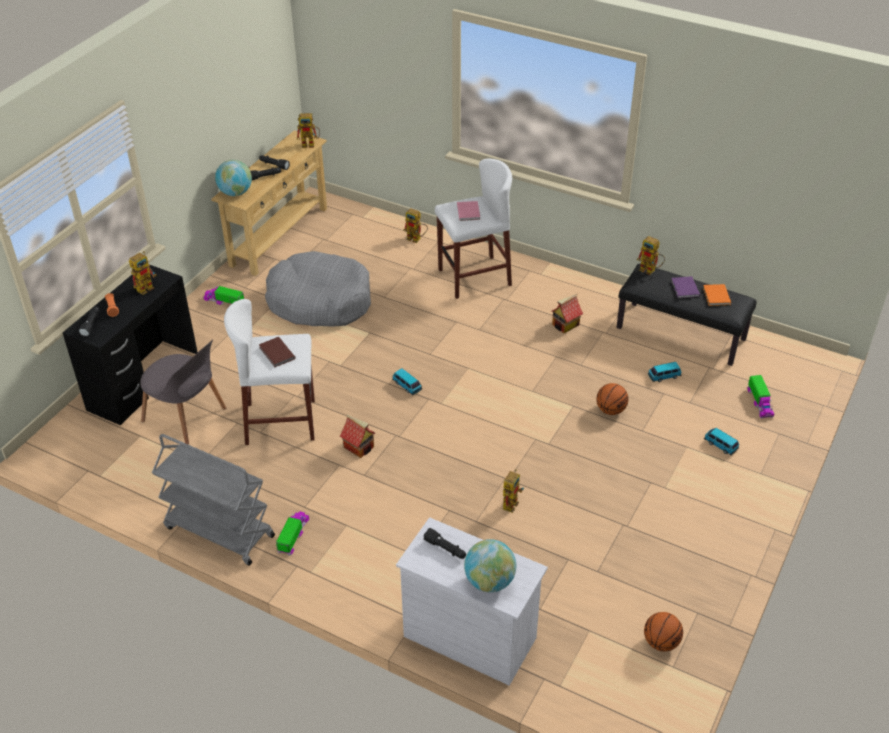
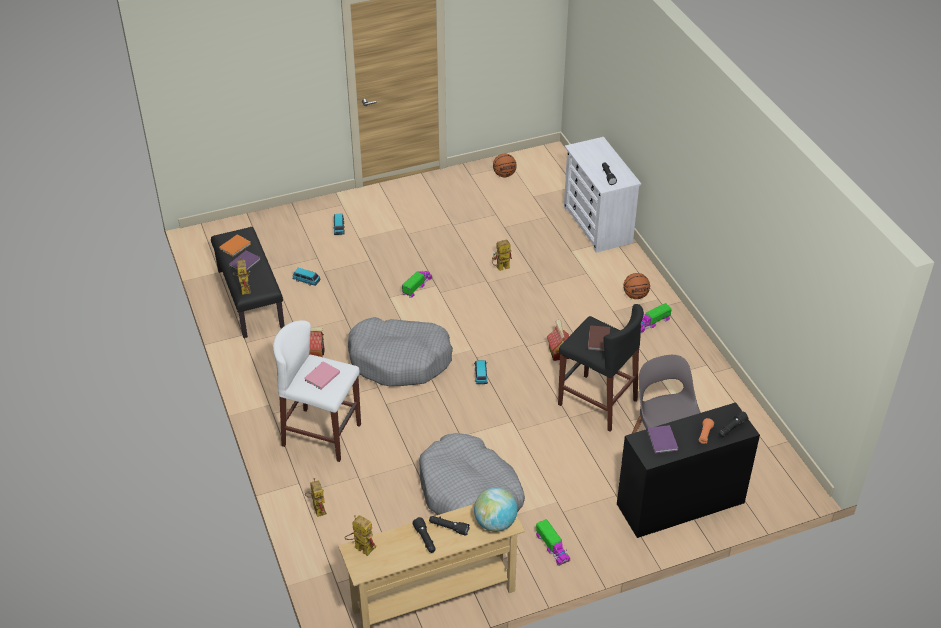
camera: 140 degrees left, 0 degrees up
toy robot [129,251,157,295] -> purple book [647,425,678,453]
grey cart [152,434,275,565] -> none
white stool [224,299,315,445] -> black stool [558,304,644,432]
globe [464,539,516,592] -> none
basketball [596,383,629,415] -> basketball moved to [624,273,650,299]
toy truck [747,375,774,418] -> toy truck moved to [402,270,432,298]
none -> grey dog bed [348,317,453,386]

